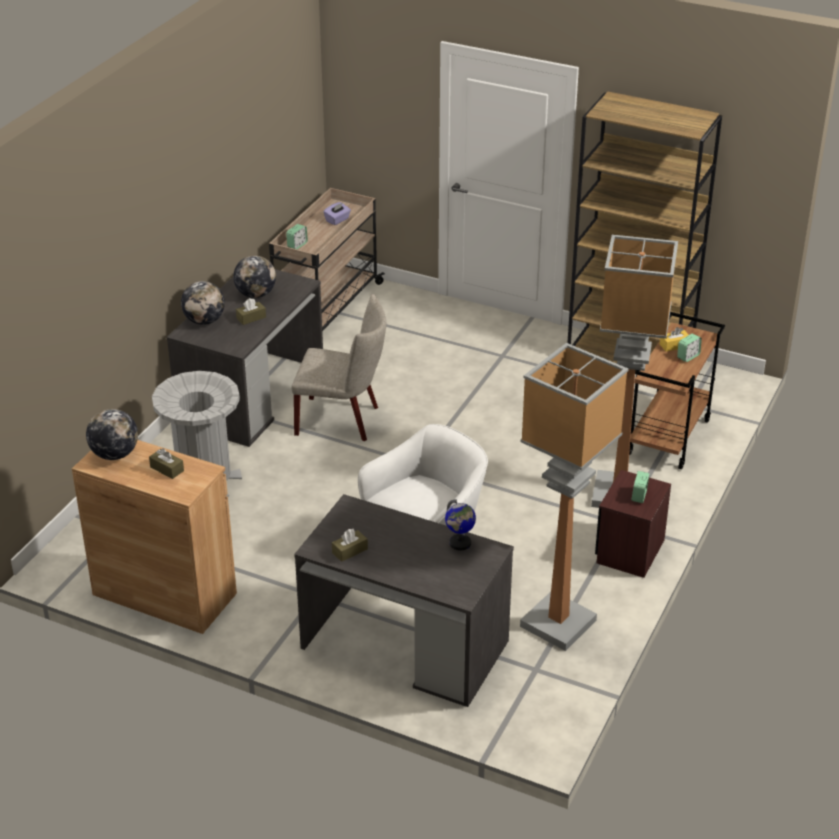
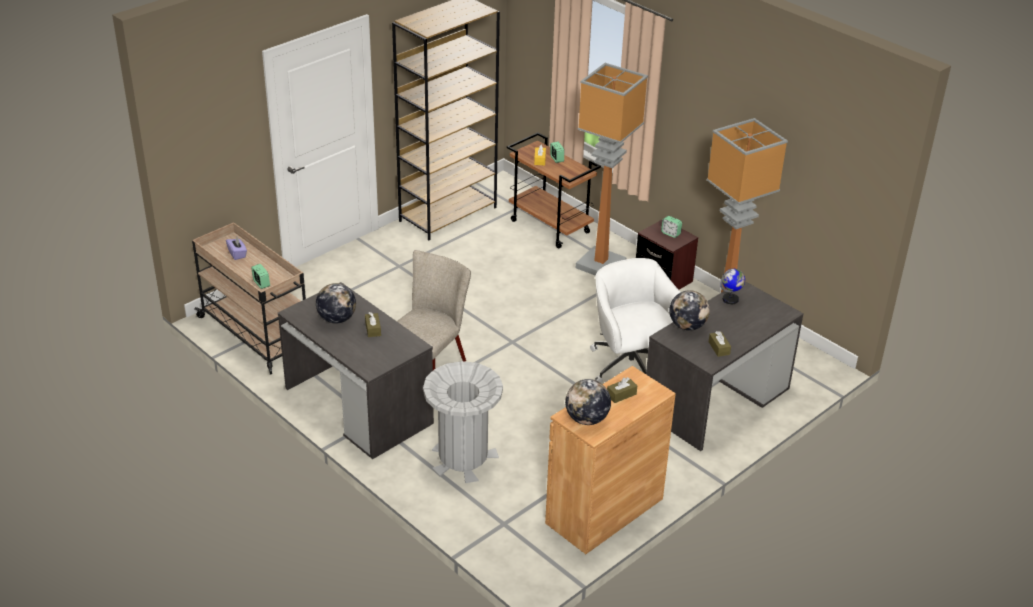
camera: 70 degrees left, 0 degrees up
globe [181,281,225,325] -> globe moved to [669,290,710,331]

